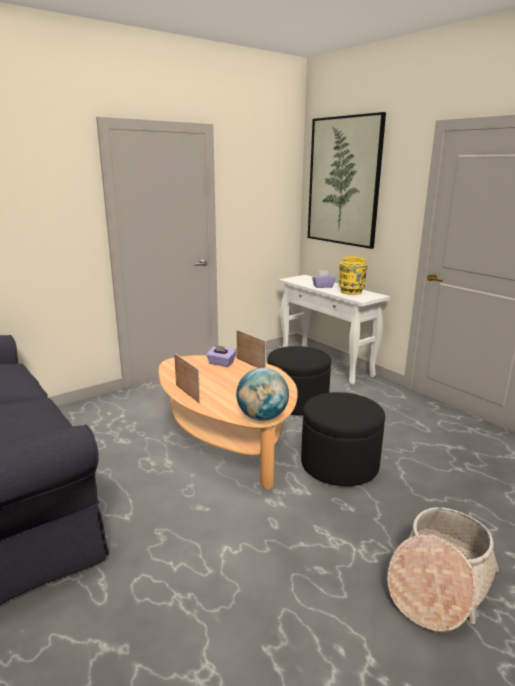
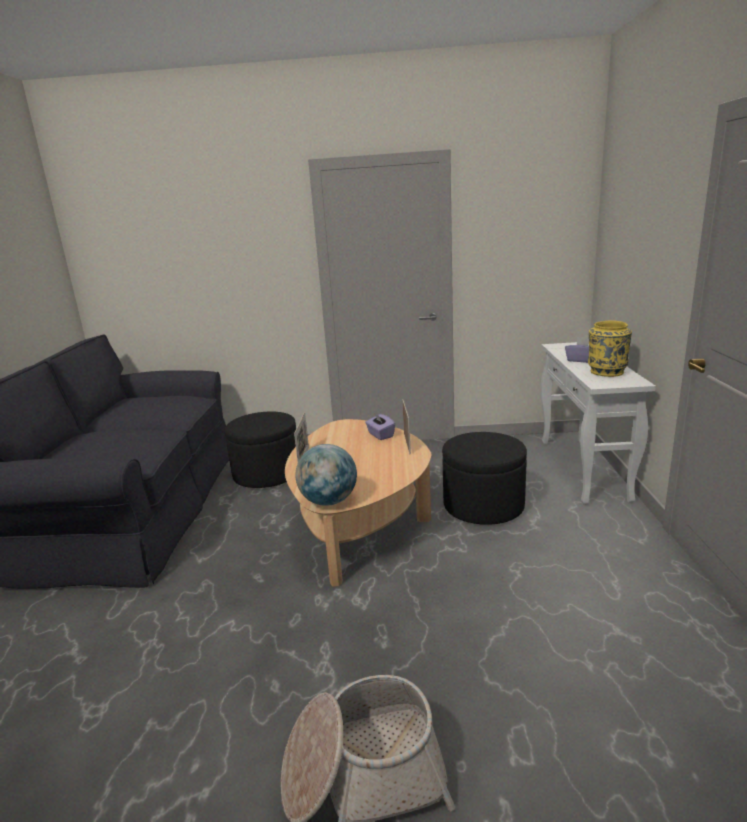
camera: 40 degrees right, 0 degrees up
black ottoman [301,392,385,486] -> black ottoman moved to [225,411,296,488]
picture [308,112,386,249] -> none

